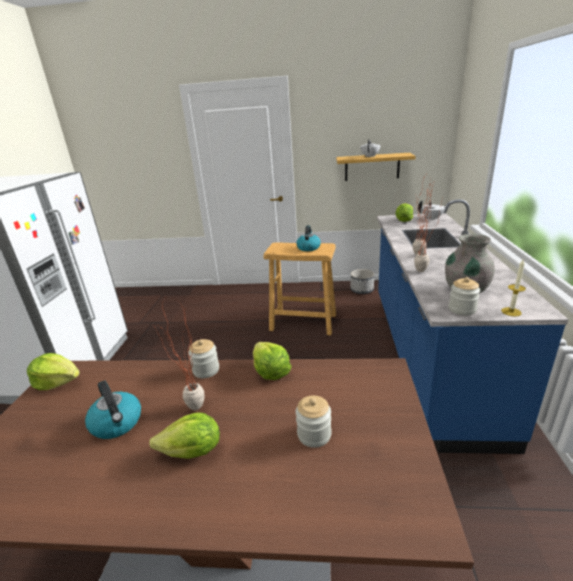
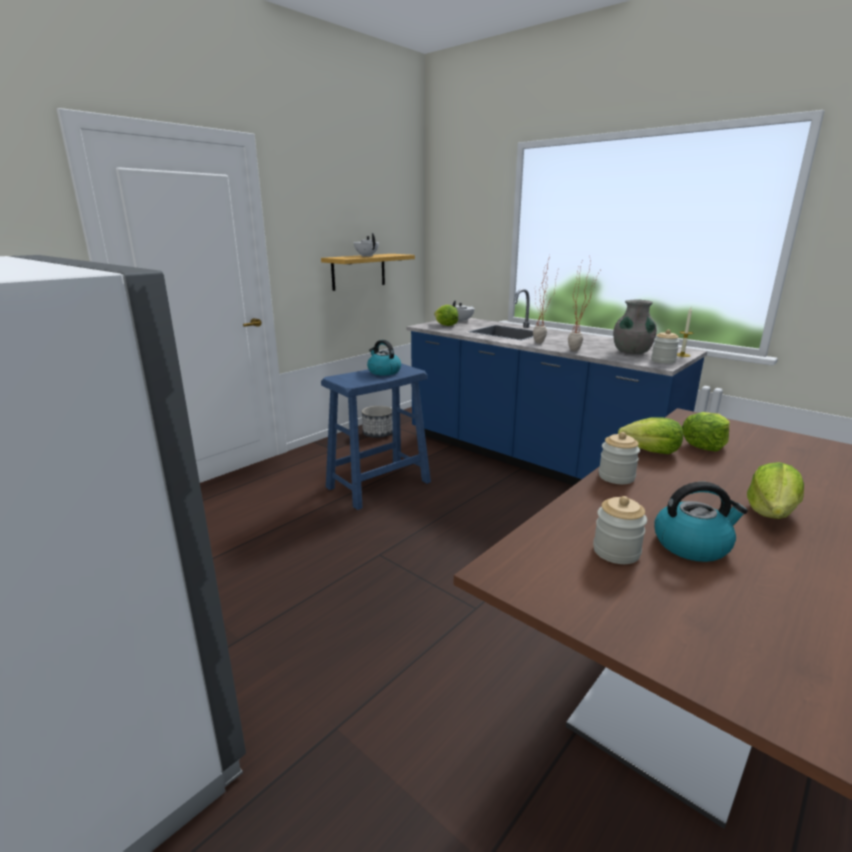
camera: 55 degrees left, 5 degrees down
lettuce [27,353,80,390] -> lettuce moved to [682,412,729,451]
potted plant [153,298,204,410] -> none
beige stool [263,242,336,335] -> blue stool [321,363,431,510]
jar [296,395,332,448] -> jar moved to [593,496,647,564]

